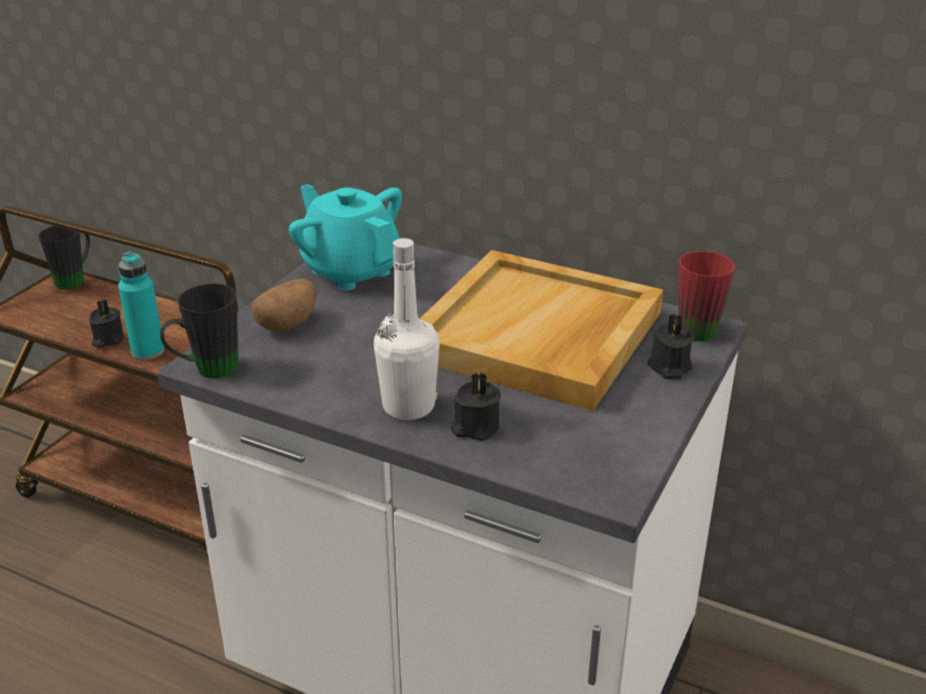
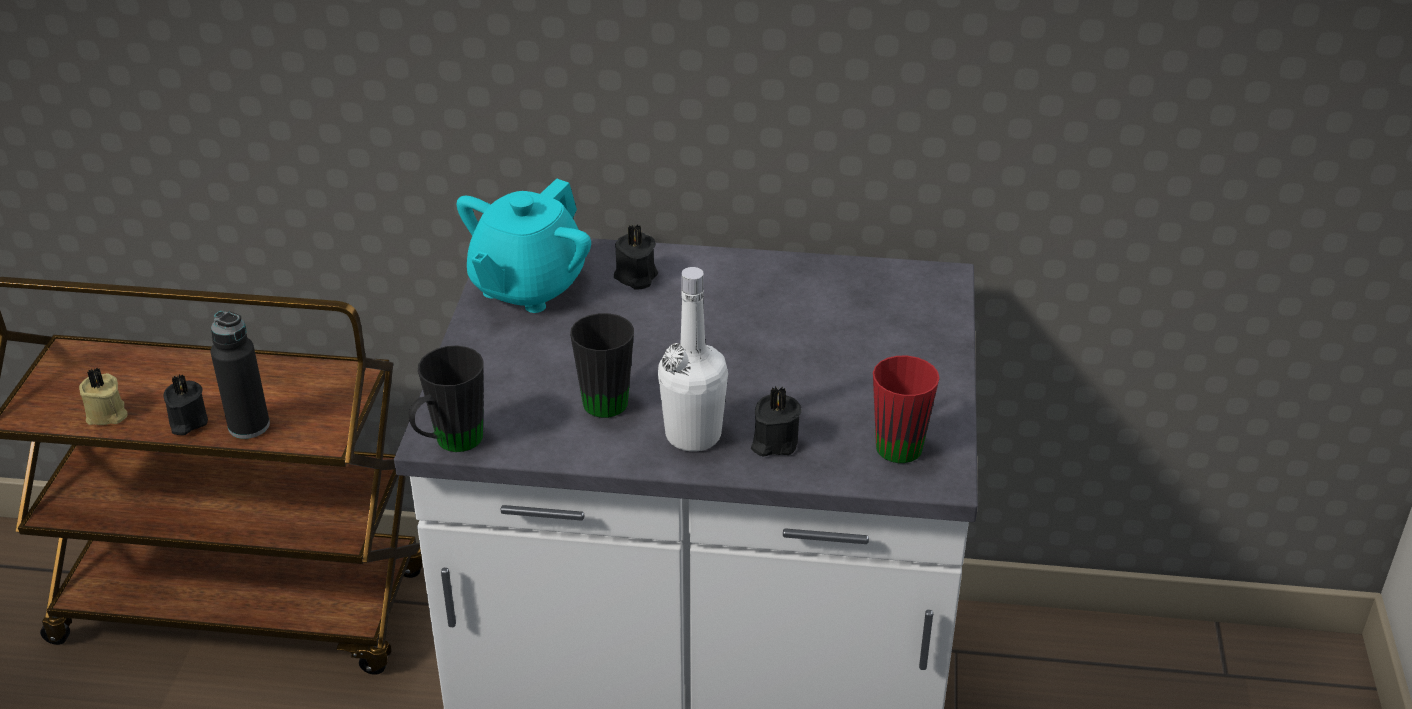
camera: 20 degrees left, 5 degrees up
black mug [38,226,90,289] -> black mug moved to [570,313,634,418]
turquoise bottle [118,251,165,360] -> black bottle [211,311,270,439]
potato [252,279,317,332] -> none
turquoise teapot [289,184,402,291] -> turquoise teapot turned 90 degrees counterclockwise [456,178,591,313]
beige tray [420,250,663,411] -> none
black candle [647,314,695,379] -> black candle moved to [614,224,658,290]
red mug [678,251,735,341] -> red mug moved to [873,356,939,463]
none -> beige candle [79,368,128,425]

